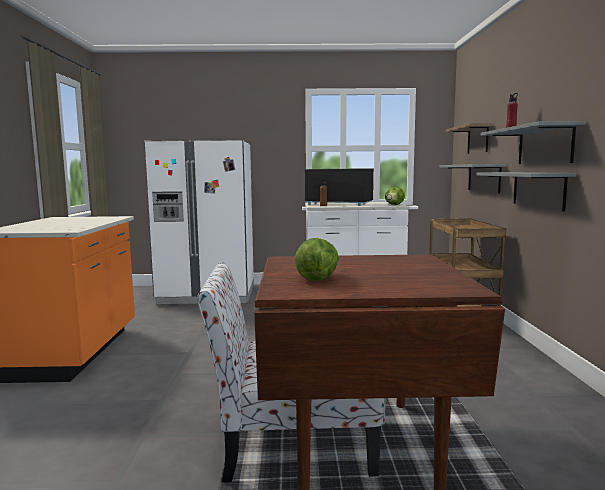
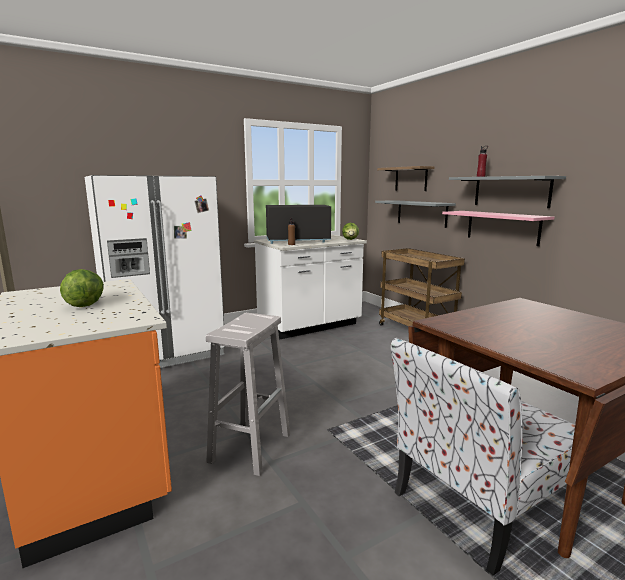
camera: 30 degrees left, 5 degrees up
lettuce [295,238,339,281] -> lettuce moved to [60,269,104,307]
grey shelf [476,172,576,211] -> pink shelf [442,211,554,246]
none -> white stool [206,313,290,476]

